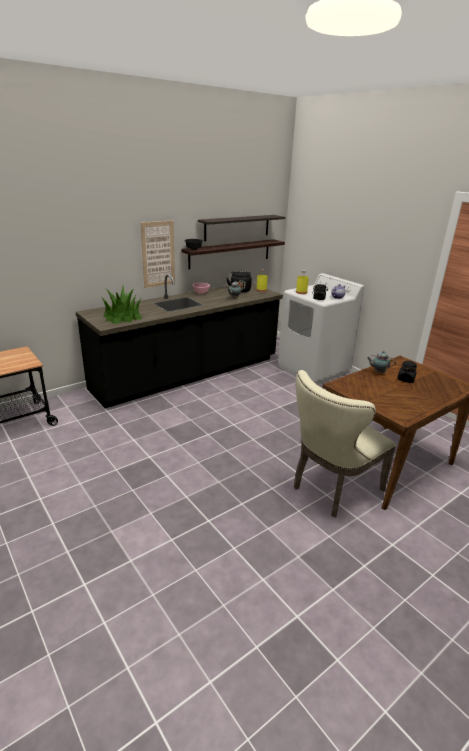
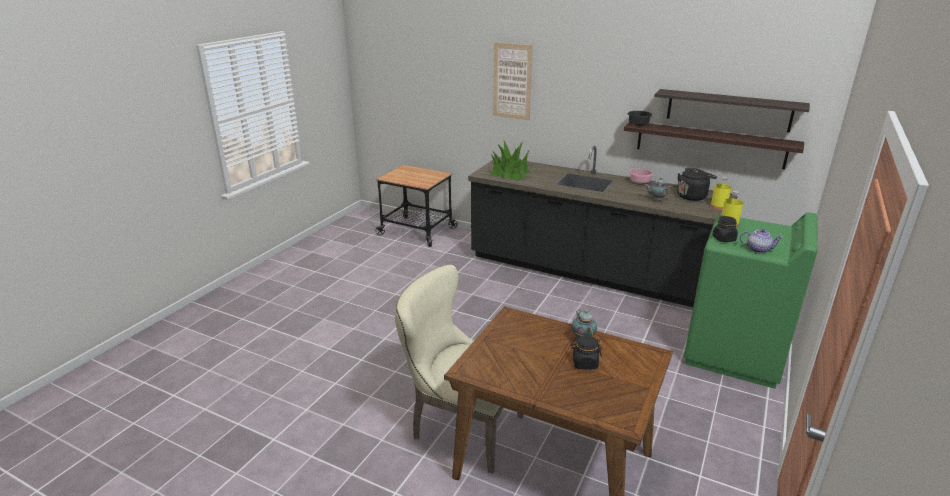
camera: 65 degrees right, 0 degrees up
picture [141,220,175,288] -> picture moved to [493,42,533,120]
white washing machine [278,273,365,385] -> green washing machine [684,212,818,389]

